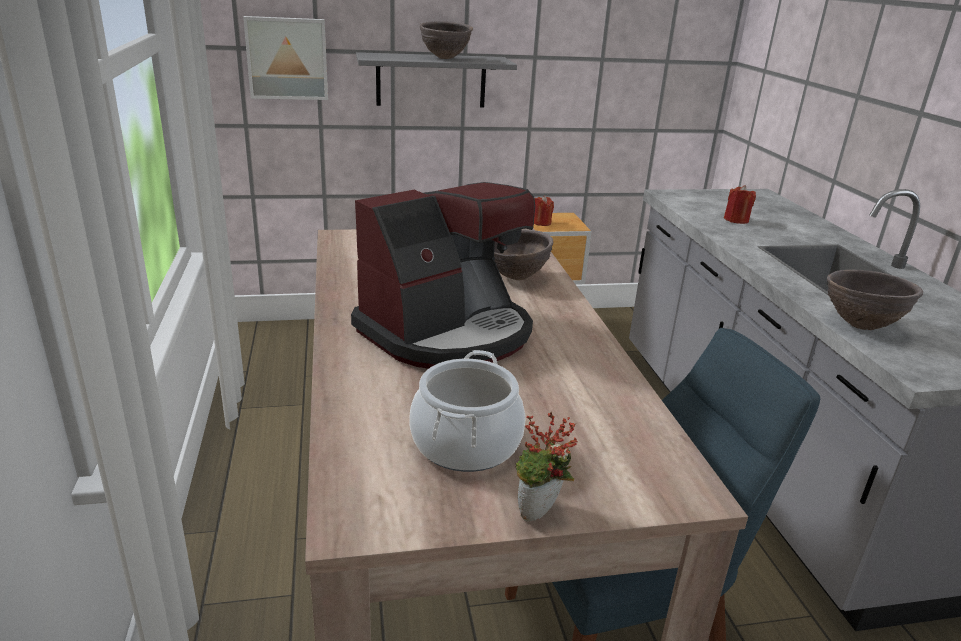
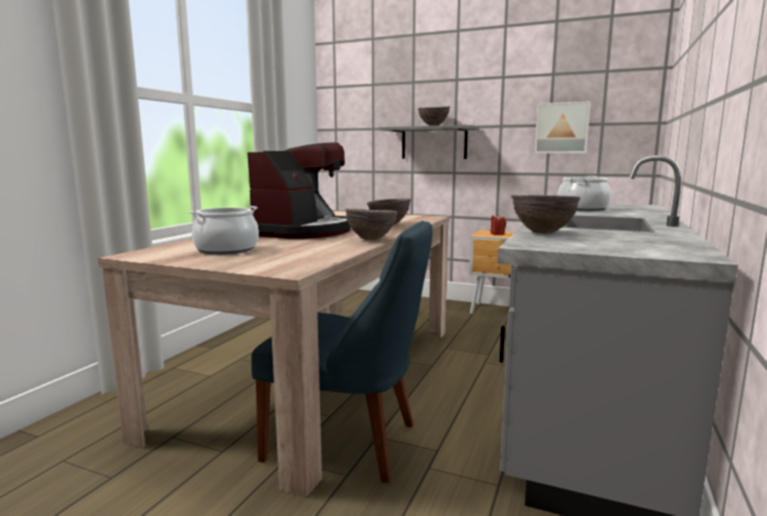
camera: 35 degrees right, 15 degrees down
picture [243,16,328,100] -> picture moved to [534,101,591,153]
coffee machine [351,182,535,369] -> coffee machine turned 60 degrees counterclockwise [247,142,351,239]
potted plant [515,412,577,522] -> none
red candle [724,185,756,224] -> cooking pot [557,176,611,211]
none -> brown bowl [345,208,398,241]

